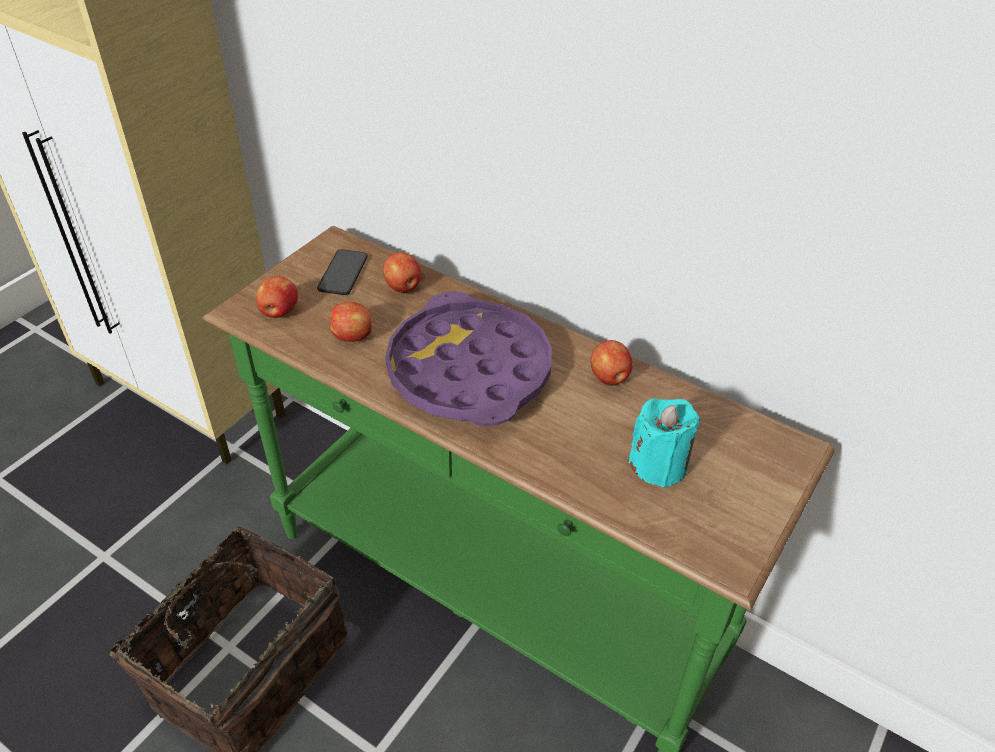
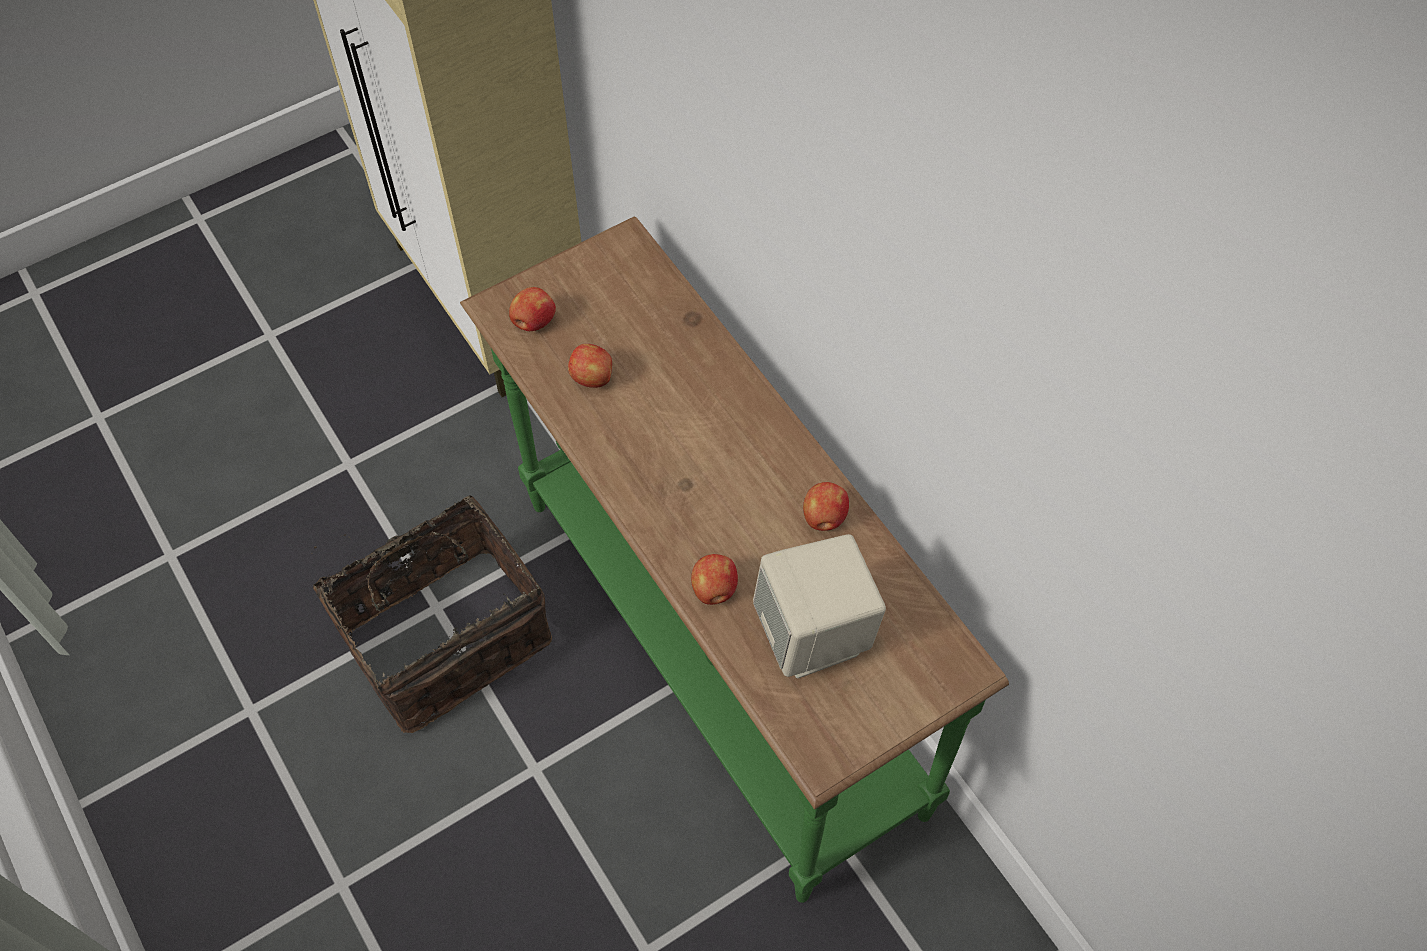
camera: 25 degrees right, 15 degrees up
phone [317,249,368,295] -> none
apple [383,252,421,293] -> apple moved to [691,554,738,605]
purple tray [385,291,552,426] -> none
turquoise candle [628,398,700,488] -> beige speaker [753,534,886,678]

